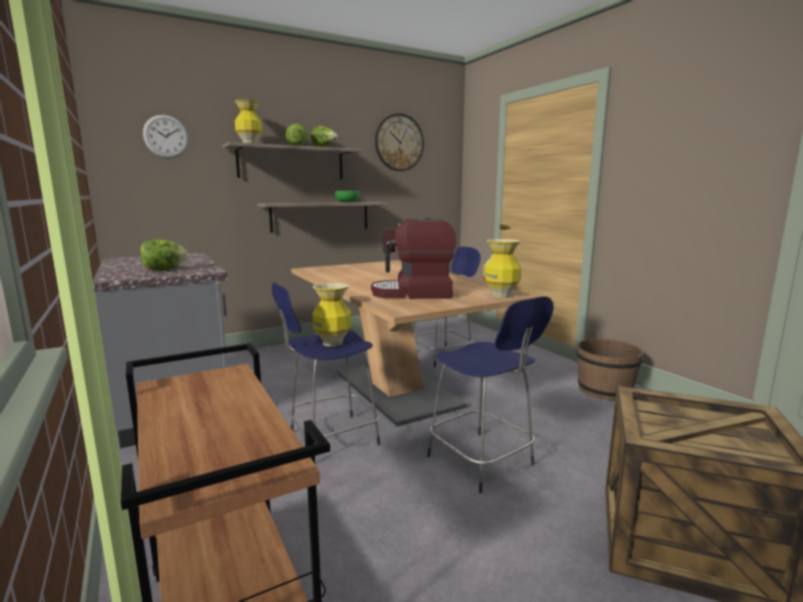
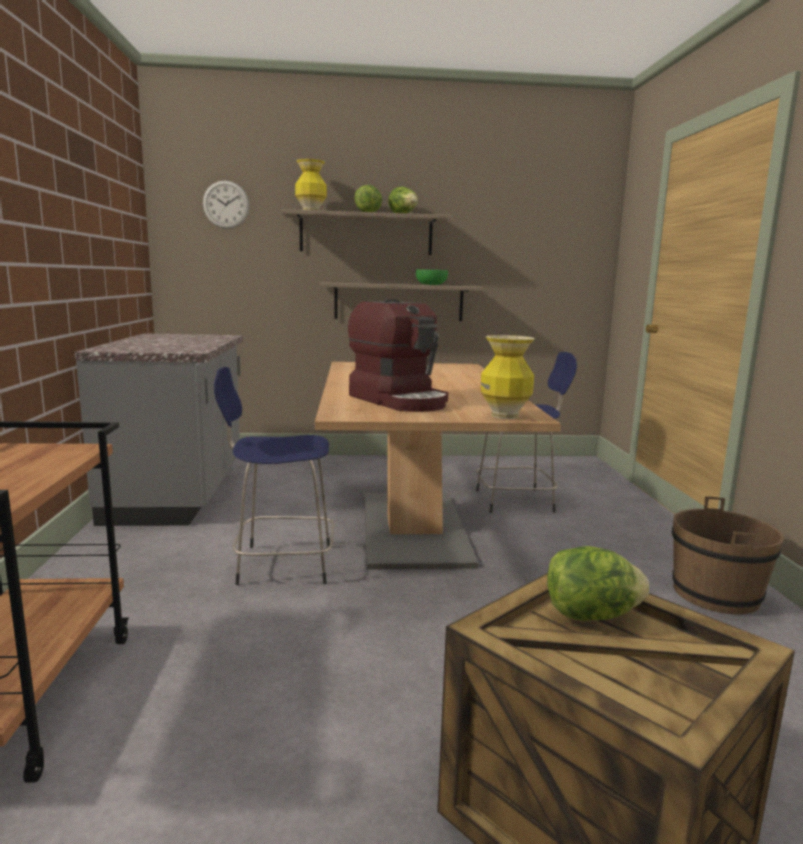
camera: 25 degrees right, 0 degrees up
lettuce [140,239,188,271] -> lettuce moved to [547,546,649,621]
vase [312,283,351,347] -> none
coffee machine [371,217,457,299] -> coffee machine turned 150 degrees counterclockwise [348,299,448,412]
wall clock [375,113,424,171] -> none
blue stool [427,296,554,493] -> none

